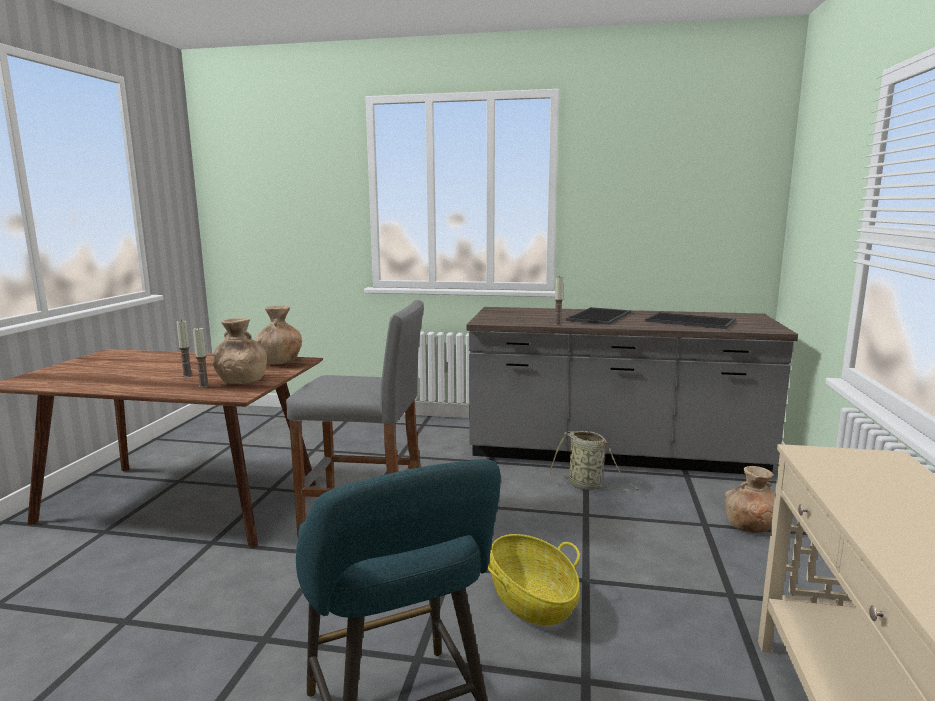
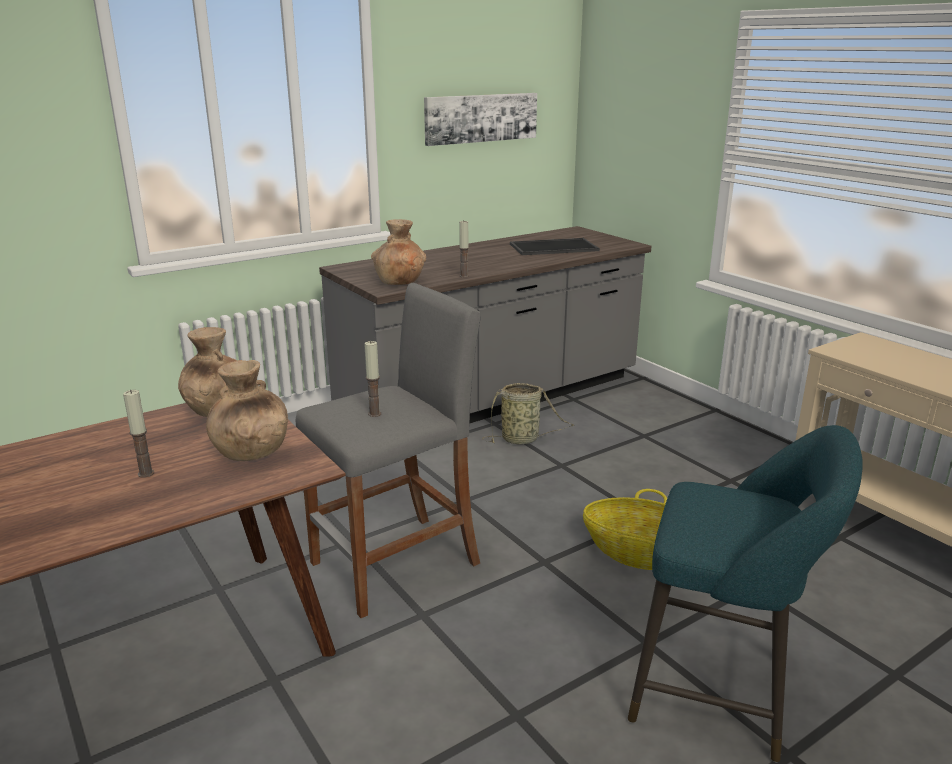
camera: 45 degrees left, 10 degrees up
candle [193,328,210,388] -> candle moved to [364,341,381,417]
tray [566,307,631,325] -> none
brown vase [725,466,775,533] -> brown vase moved to [371,219,426,285]
none -> picture [424,93,537,146]

